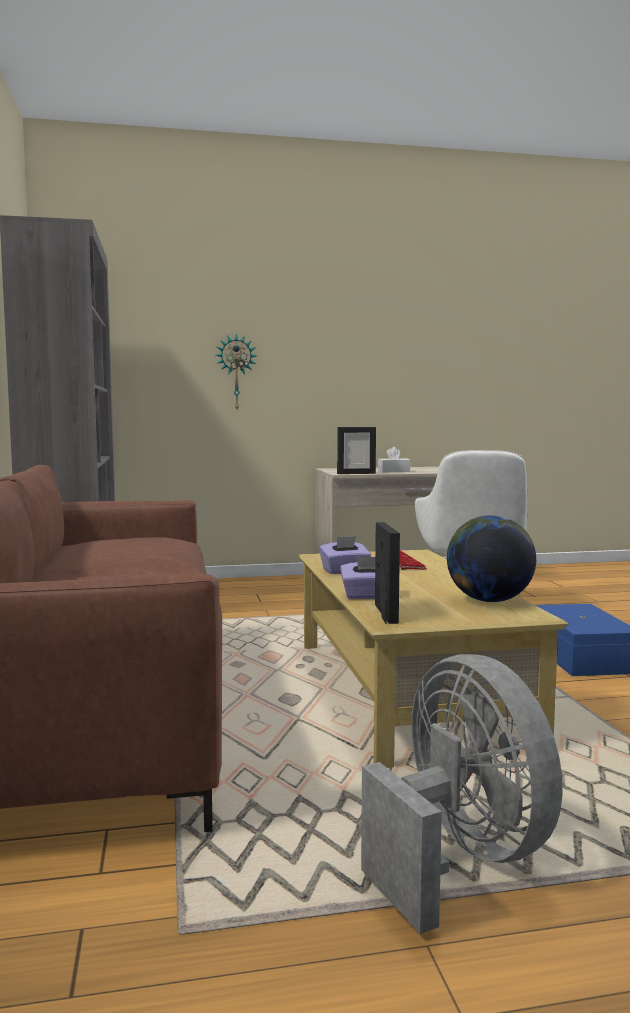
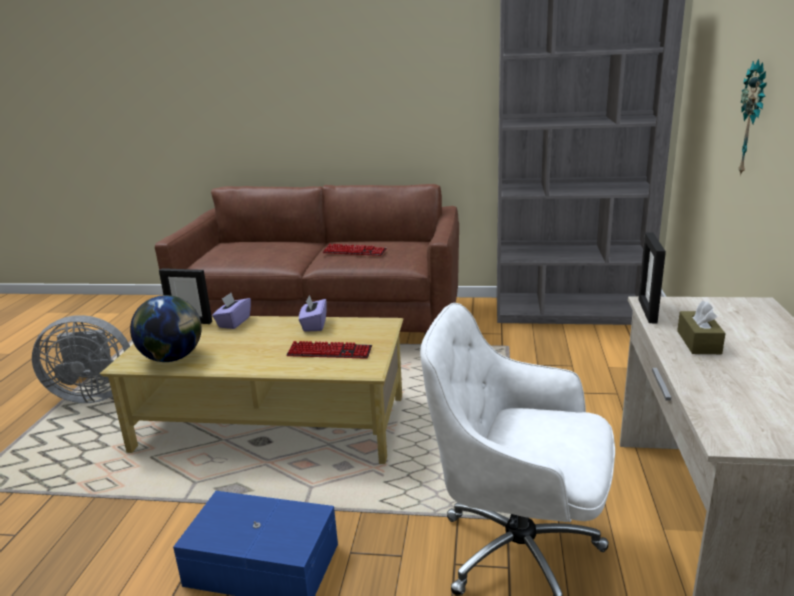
camera: 110 degrees right, 15 degrees up
white tissue box [378,447,410,473] -> brown tissue box [677,301,726,354]
none -> keyboard [323,244,387,256]

